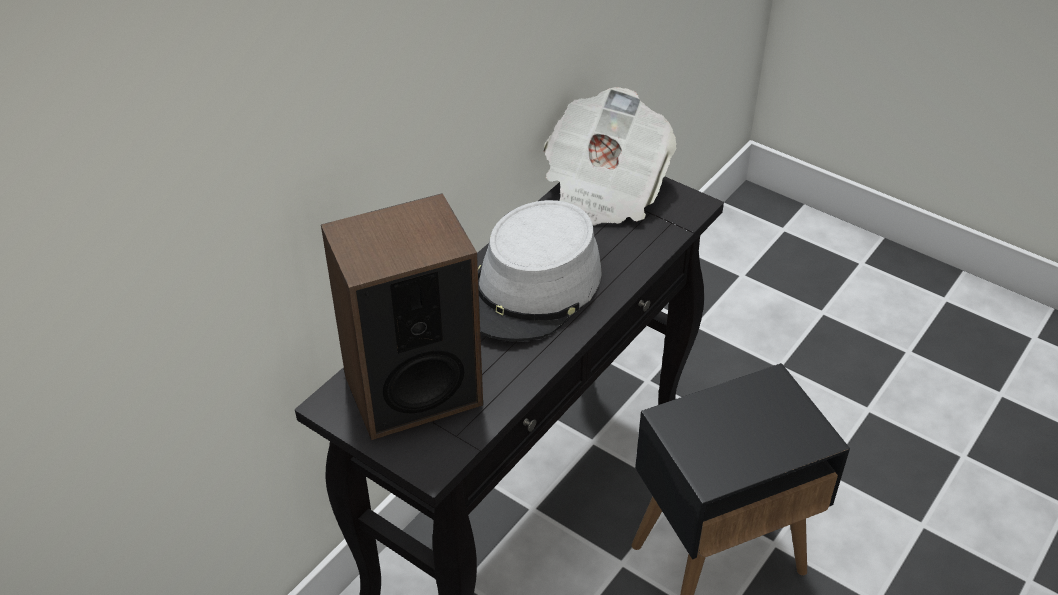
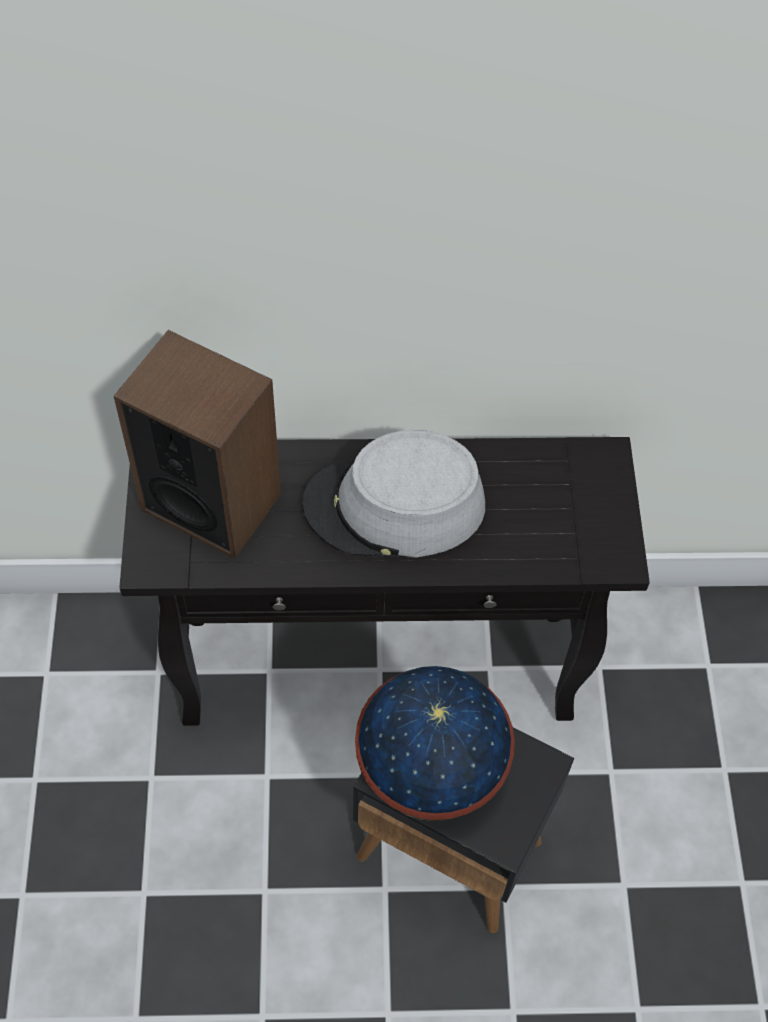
camera: 50 degrees right, 15 degrees up
newspaper [544,87,677,226] -> none
none -> globe [355,666,515,821]

